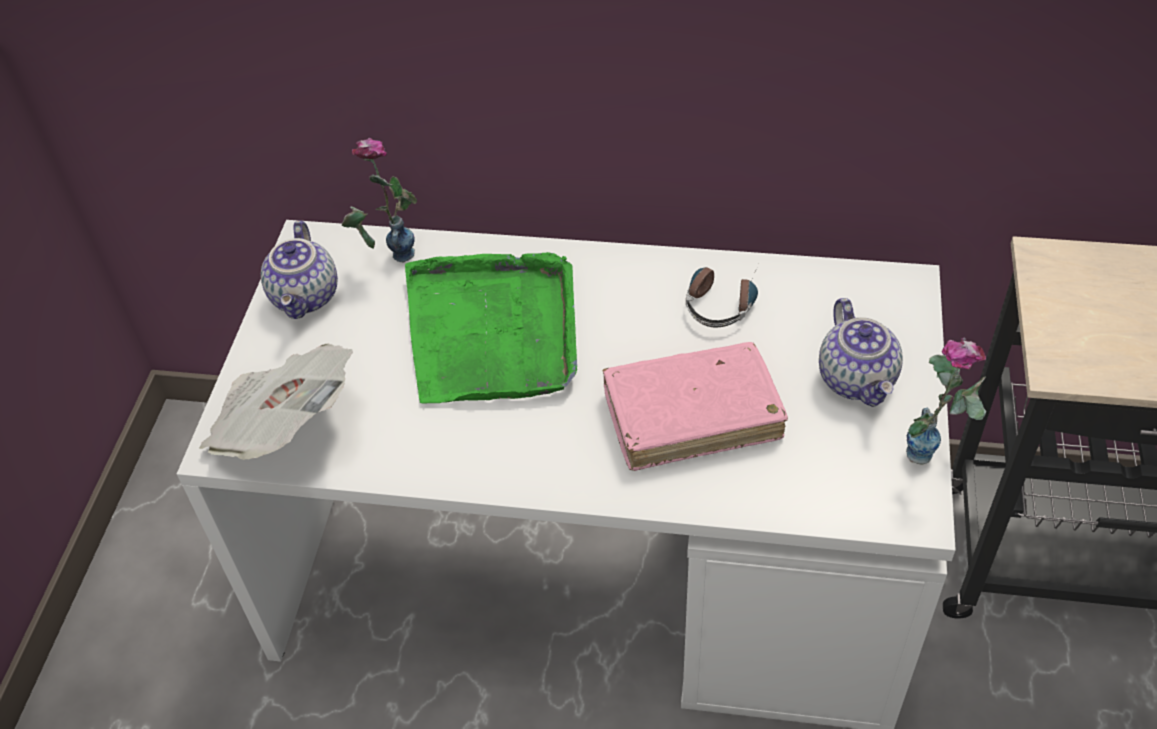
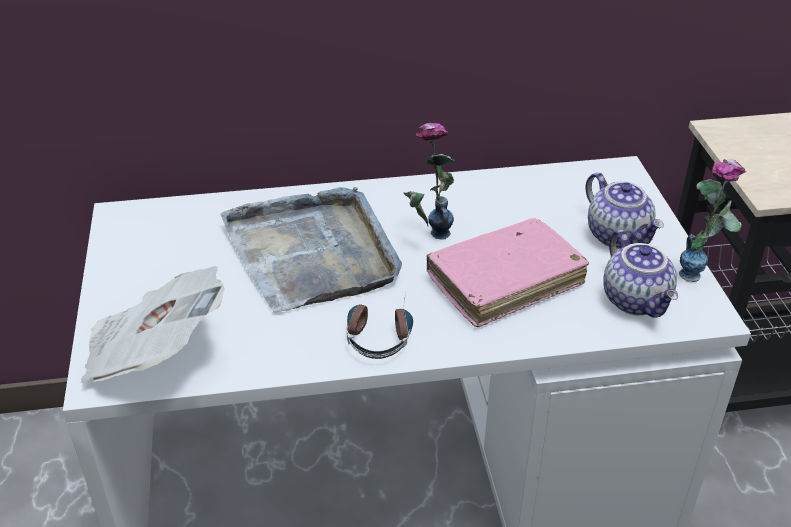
camera: 20 degrees left, 10 degrees down
teapot [261,220,338,319] -> teapot moved to [603,230,678,318]
vase [342,138,417,263] -> vase moved to [403,123,455,240]
green tray [405,252,577,403] -> grey tray [220,187,402,312]
headphones [686,264,759,327] -> headphones moved to [347,293,413,359]

